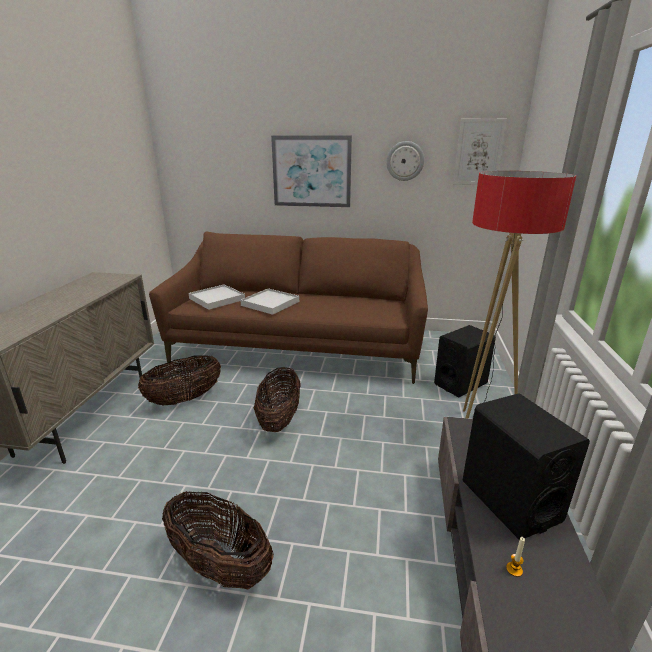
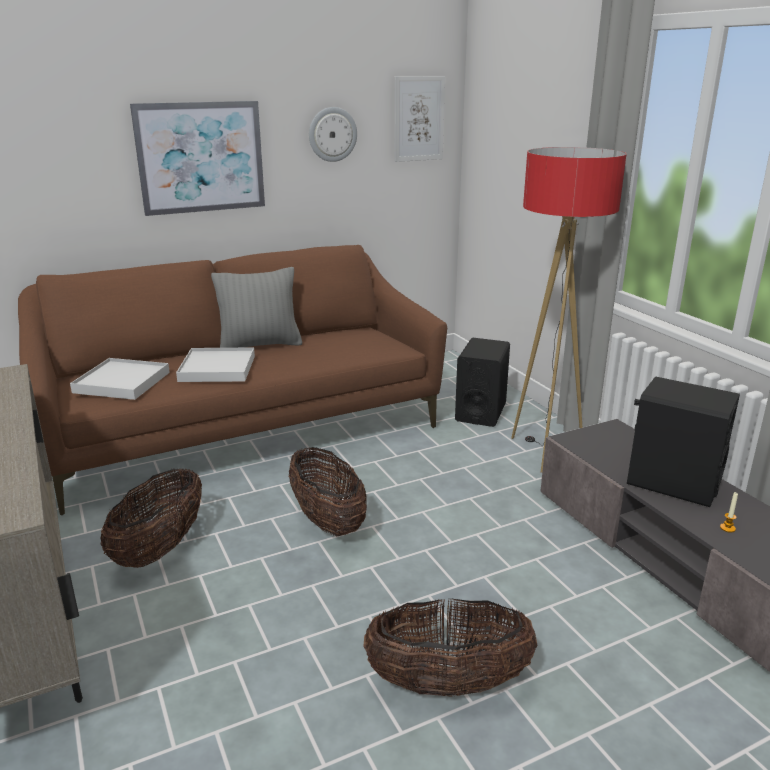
camera: 35 degrees left, 0 degrees up
none -> grey pillow [211,267,302,348]

